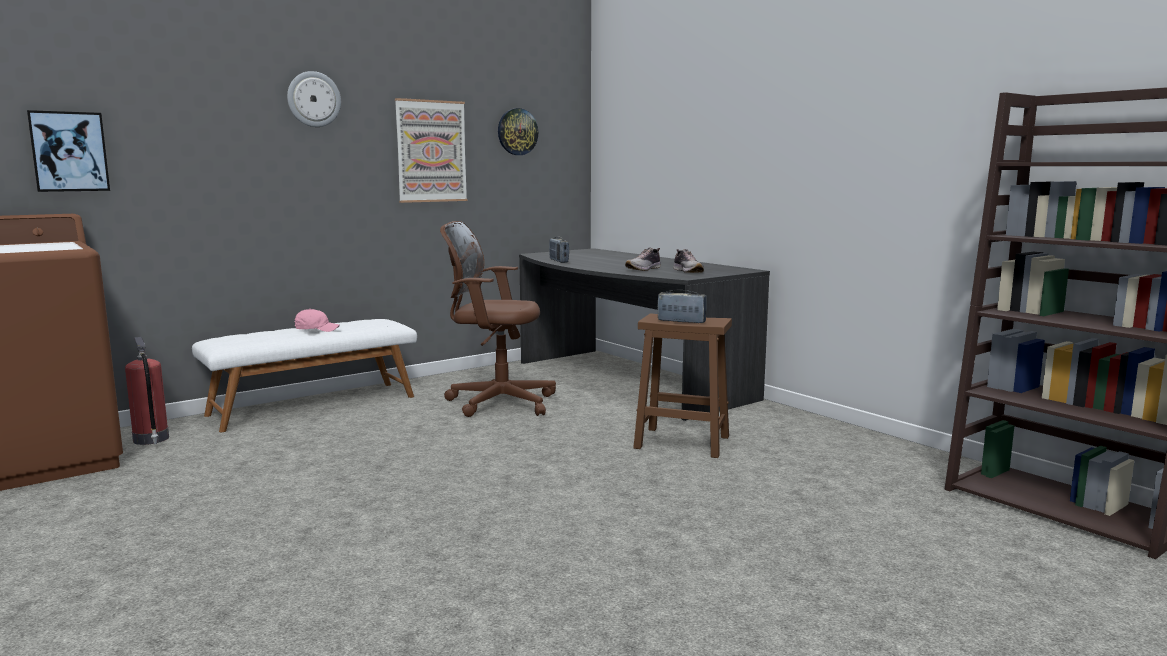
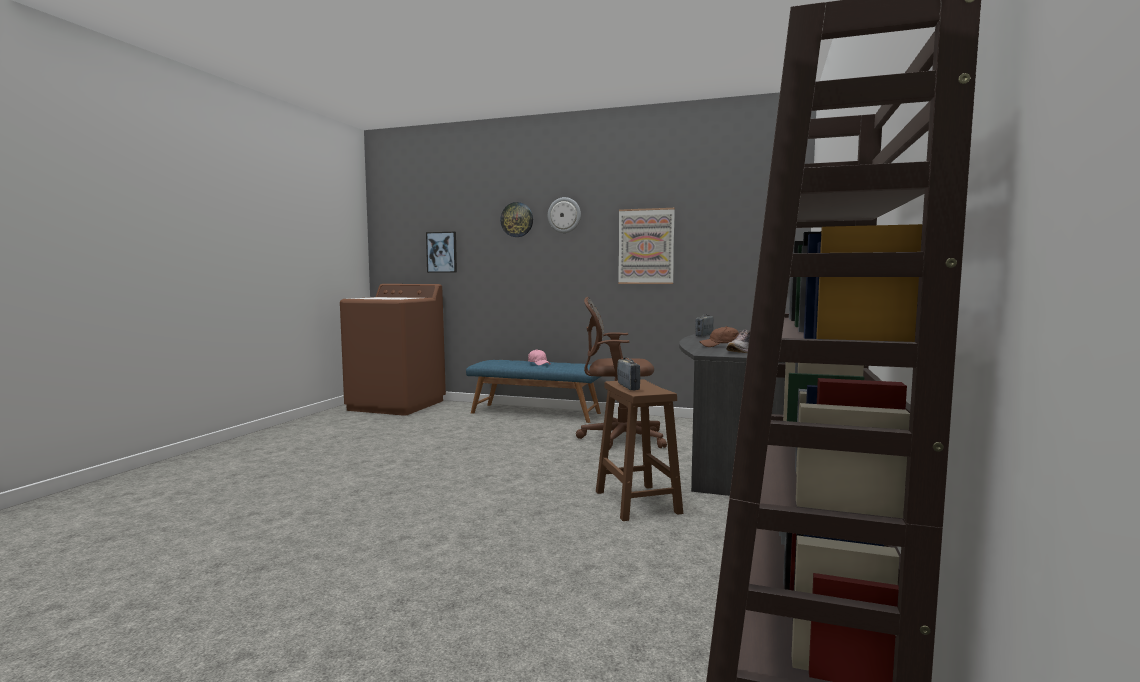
camera: 55 degrees right, 5 degrees down
fire extinguisher [125,337,169,445] -> none
white bench [192,319,417,432] -> blue bench [466,360,601,423]
brown office chair [440,221,556,417] -> brown office chair turned 60 degrees counterclockwise [576,297,667,450]
wall clock [498,108,538,155] -> wall clock moved to [500,202,533,237]
shoe [625,248,661,271] -> brown cap [699,326,739,347]

